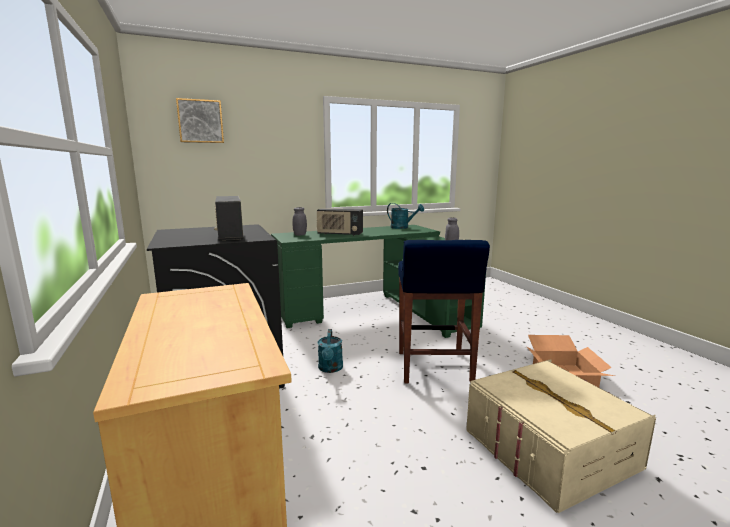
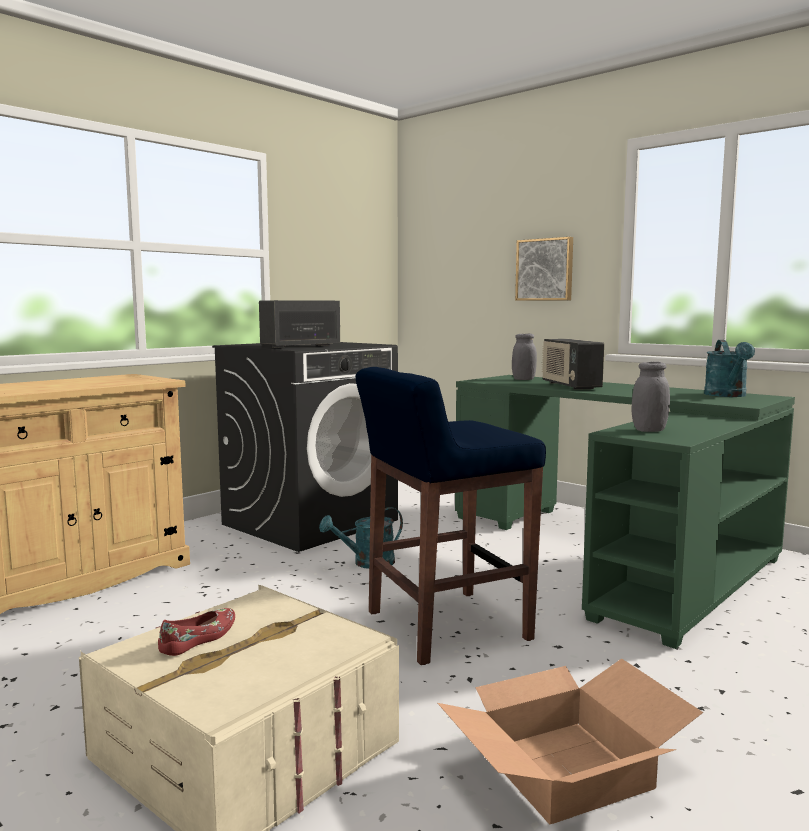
camera: 65 degrees right, 5 degrees down
picture [176,98,224,143] -> picture moved to [515,237,573,301]
none -> red shoe [158,608,235,656]

